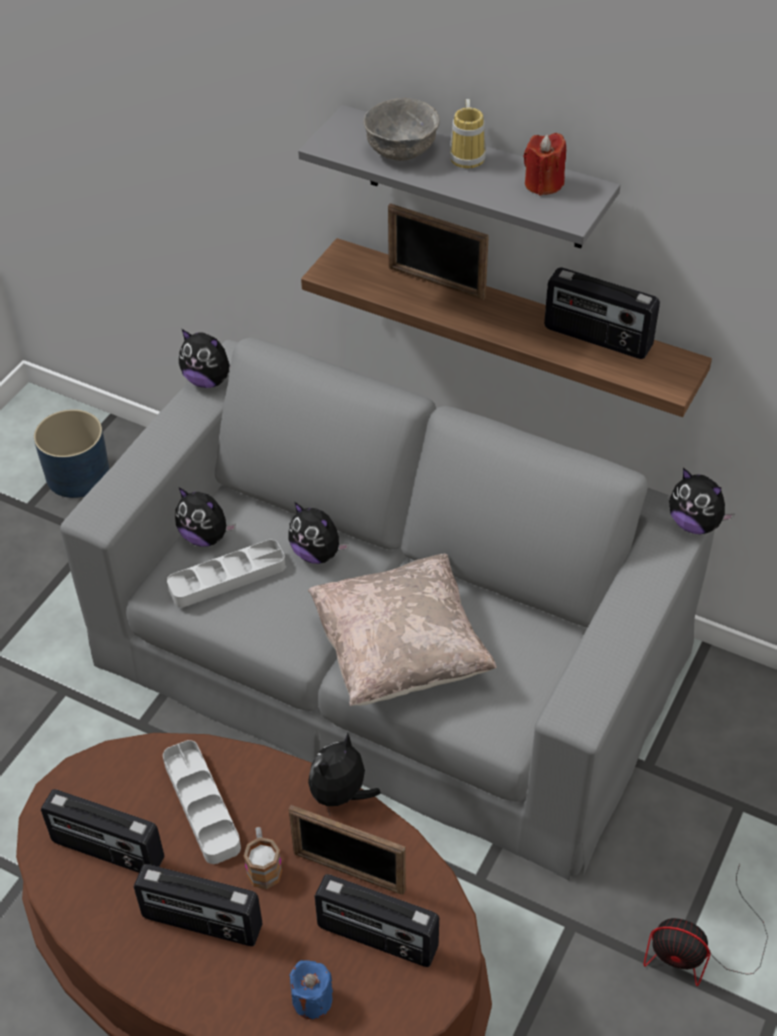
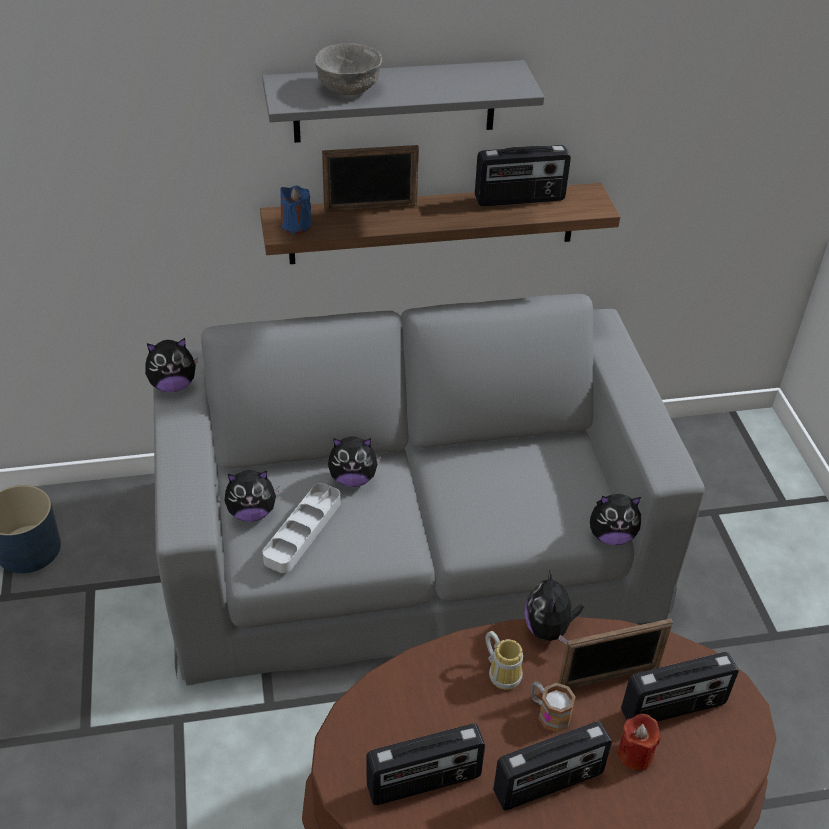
camera: 40 degrees left, 5 degrees down
grey tray [163,740,241,864] -> none
blue candle [289,960,333,1019] -> blue candle moved to [280,186,311,233]
beige pillow [308,554,497,706] -> none
mug [449,99,486,168] -> mug moved to [485,631,523,690]
red candle [523,133,566,196] -> red candle moved to [618,714,661,770]
fan [644,864,768,986] -> none
plush toy [669,468,734,534] -> plush toy moved to [590,494,641,545]

